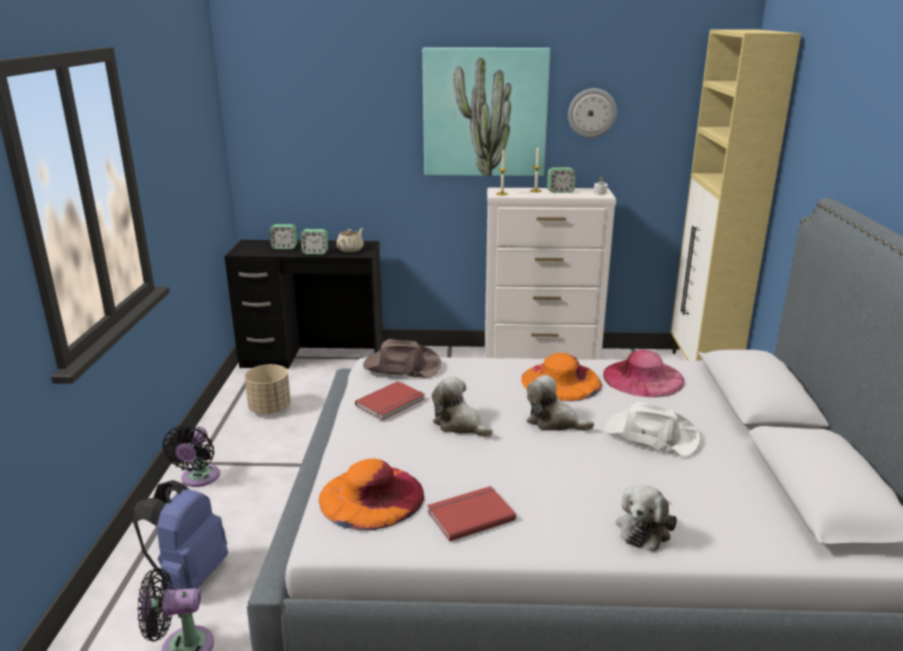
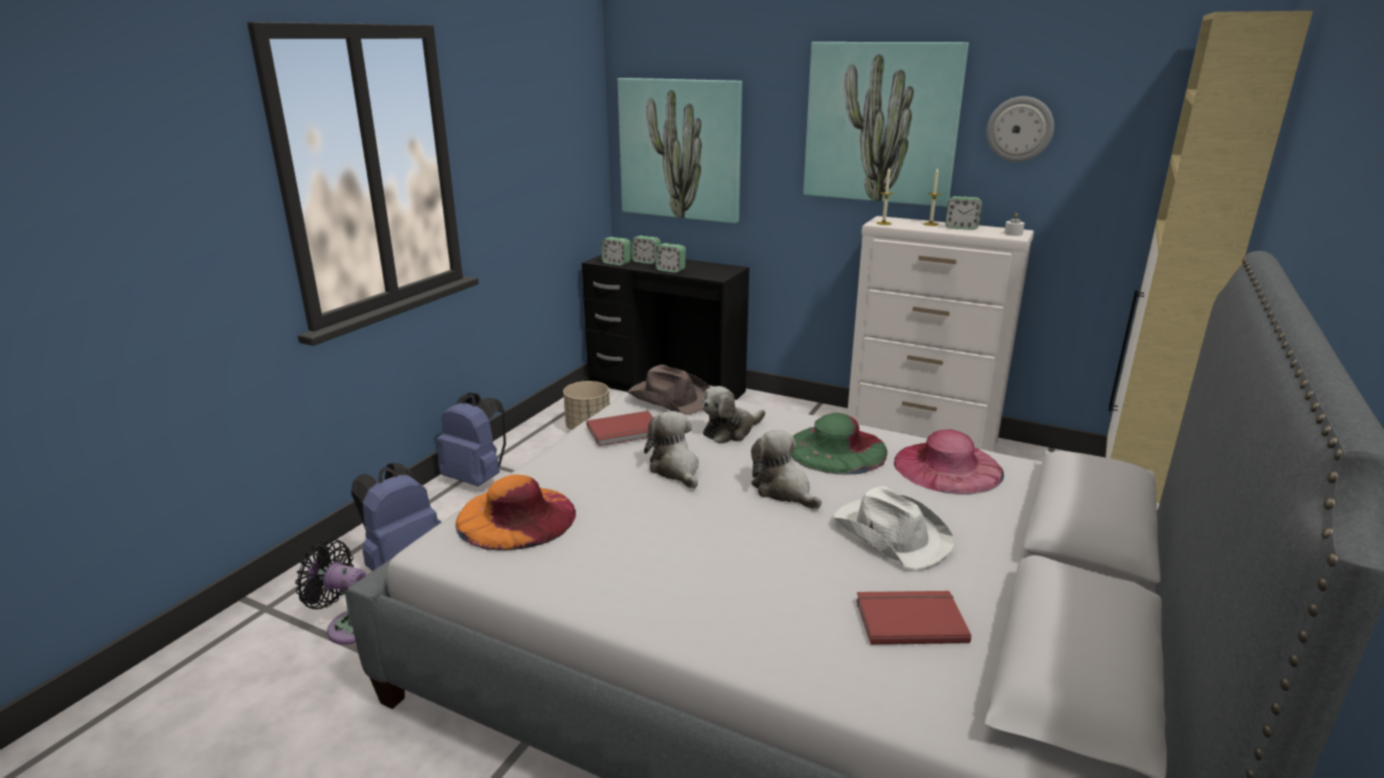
camera: 25 degrees right, 0 degrees up
black fan [163,425,220,487] -> blue backpack [437,392,506,486]
beige teapot [336,228,364,252] -> none
red book [427,486,516,542] -> red book moved to [856,591,971,645]
orange hat [521,353,602,401] -> green hat [790,413,887,475]
plush toy [616,485,677,552] -> plush toy moved to [702,386,765,443]
none -> alarm clock [601,237,631,266]
none -> picture [618,78,742,224]

